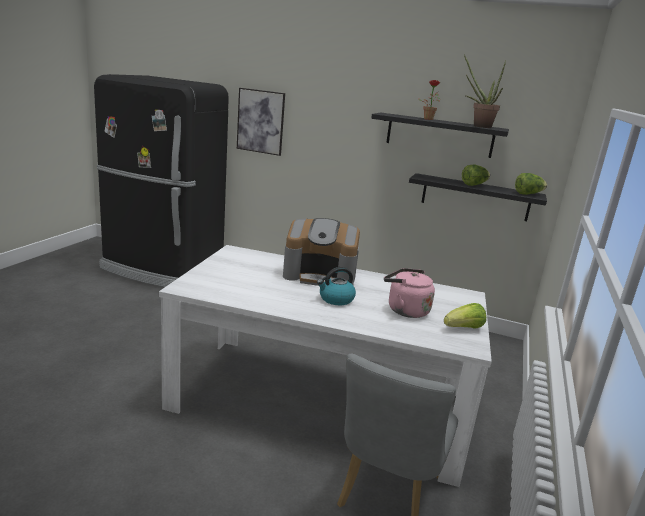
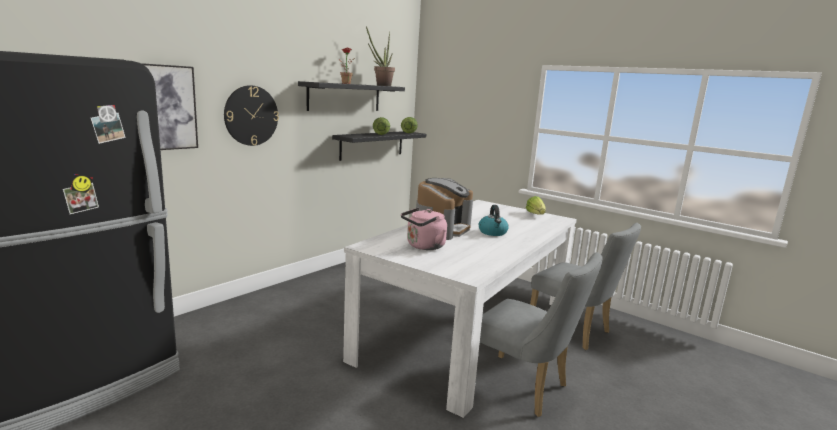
camera: 70 degrees left, 5 degrees down
pink kettle [384,268,435,318] -> pink kettle moved to [401,207,447,250]
none -> wall clock [224,85,279,146]
none -> grey chair [480,252,603,417]

